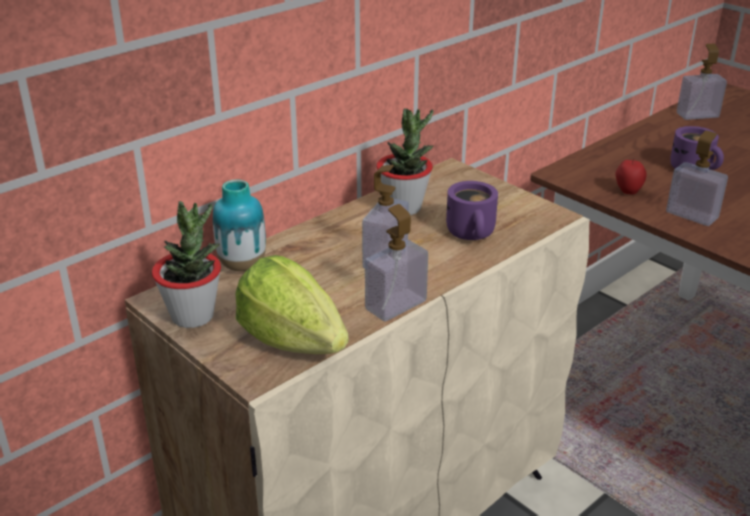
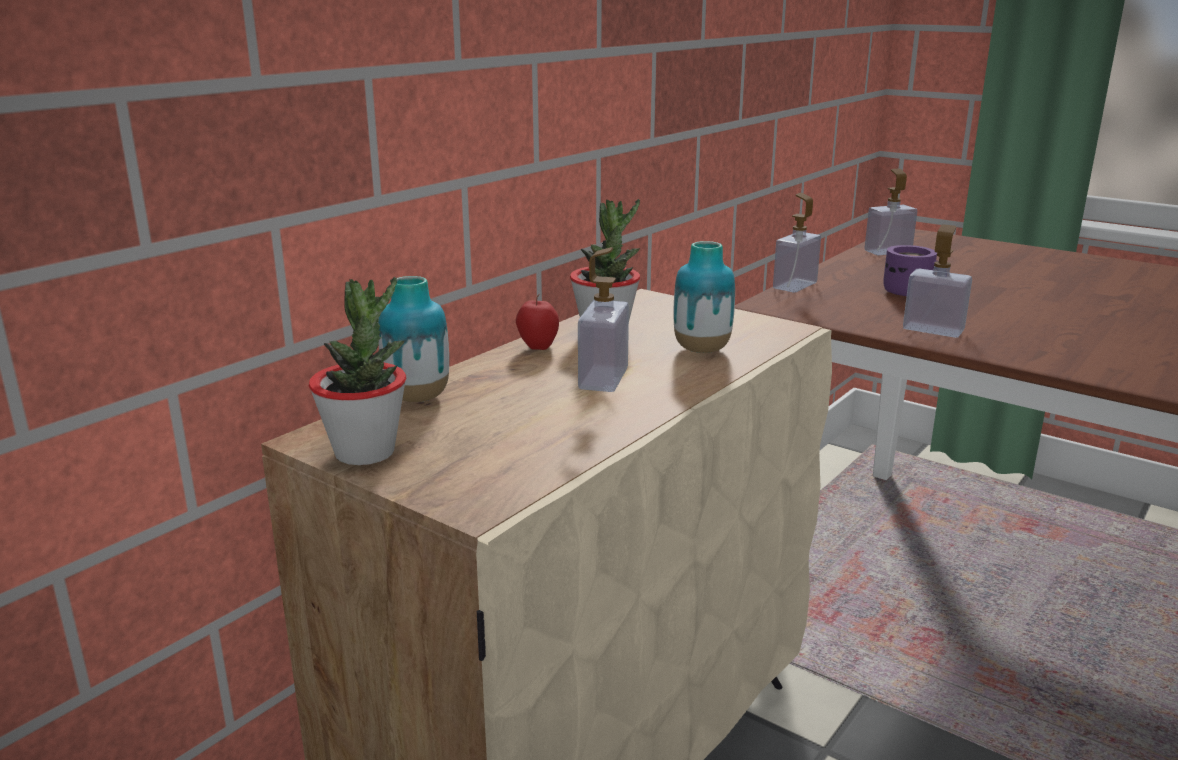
camera: 10 degrees left, 10 degrees down
lettuce [235,255,349,354] -> none
soap dispenser [365,204,428,321] -> soap dispenser moved to [773,193,821,293]
purple mug [446,181,498,240] -> vase [673,241,735,353]
apple [615,157,647,195] -> apple moved to [516,294,559,350]

